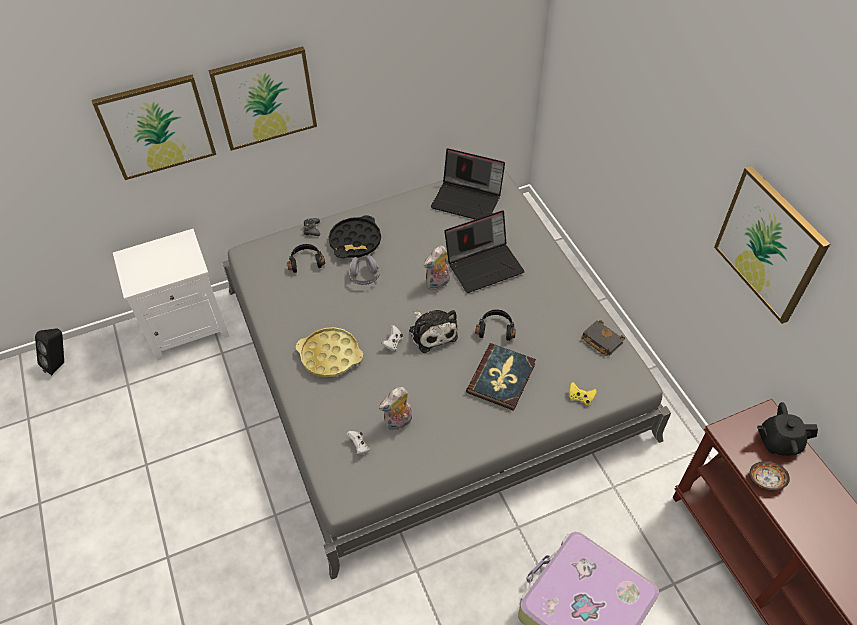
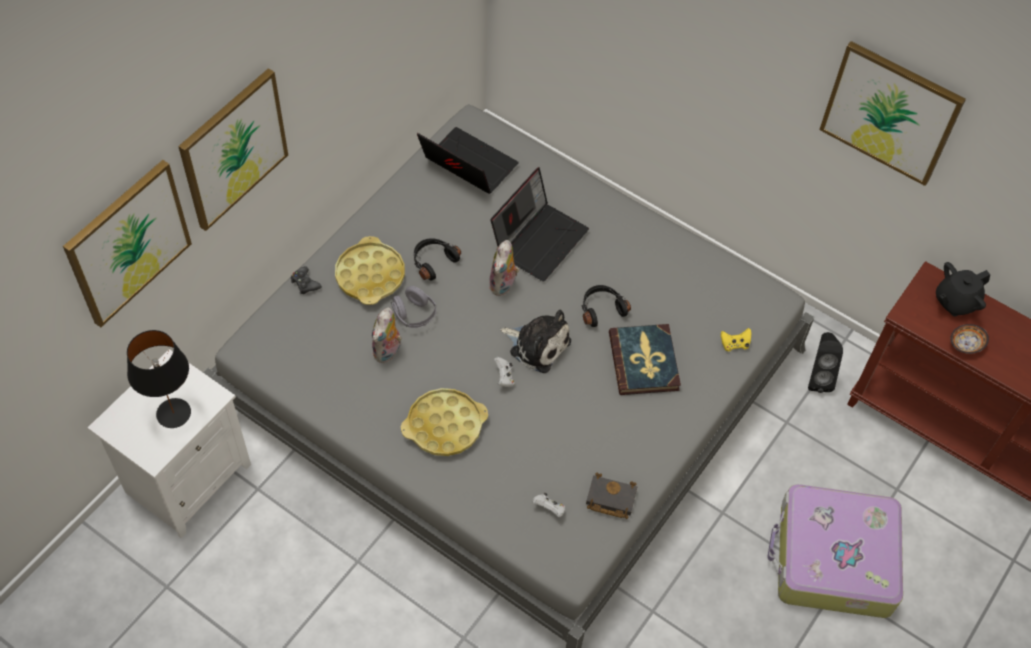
camera: 35 degrees left, 5 degrees up
black speaker [35,328,64,375] -> black speaker moved to [808,332,843,393]
black headphones [287,244,325,273] -> black headphones moved to [414,238,461,280]
black tray [329,215,381,258] -> yellow tray [335,236,405,305]
plush toy [379,387,412,432] -> plush toy moved to [372,308,402,363]
laptop [431,149,505,219] -> laptop turned 135 degrees counterclockwise [417,127,519,194]
black book [581,320,625,356] -> black book moved to [586,473,637,519]
none -> black table lamp [127,330,191,428]

